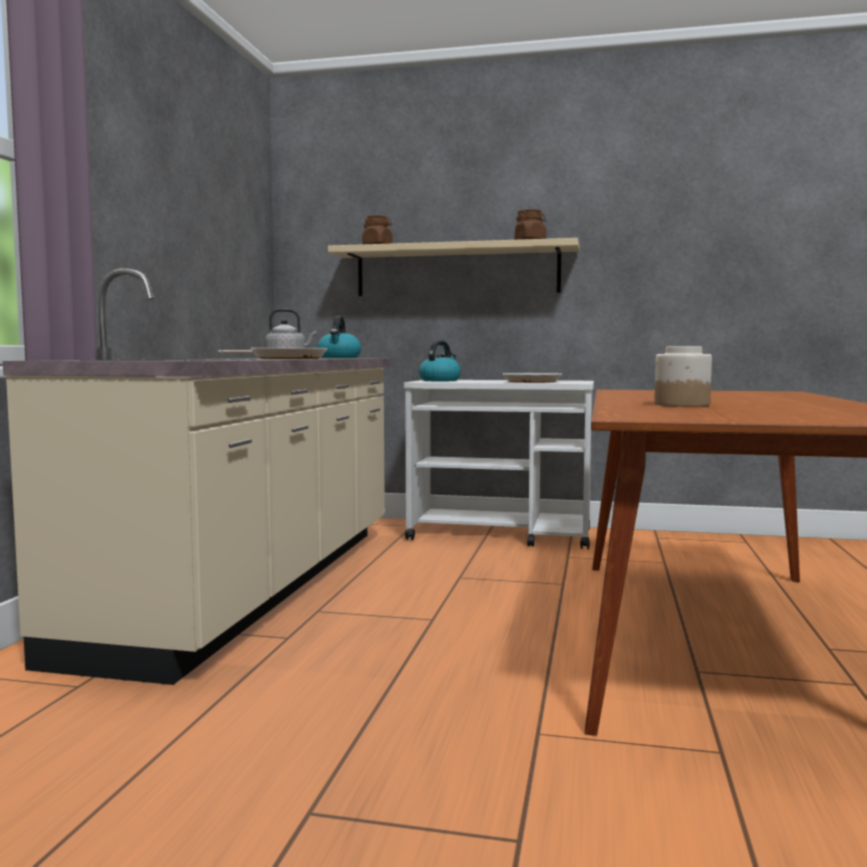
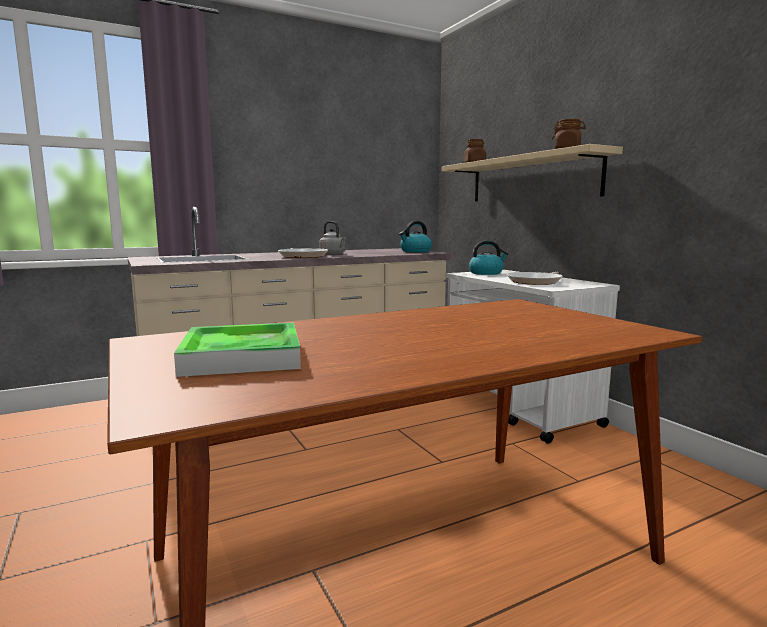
camera: 50 degrees right, 5 degrees up
jar [654,346,712,407] -> none
none -> tray [174,323,301,377]

